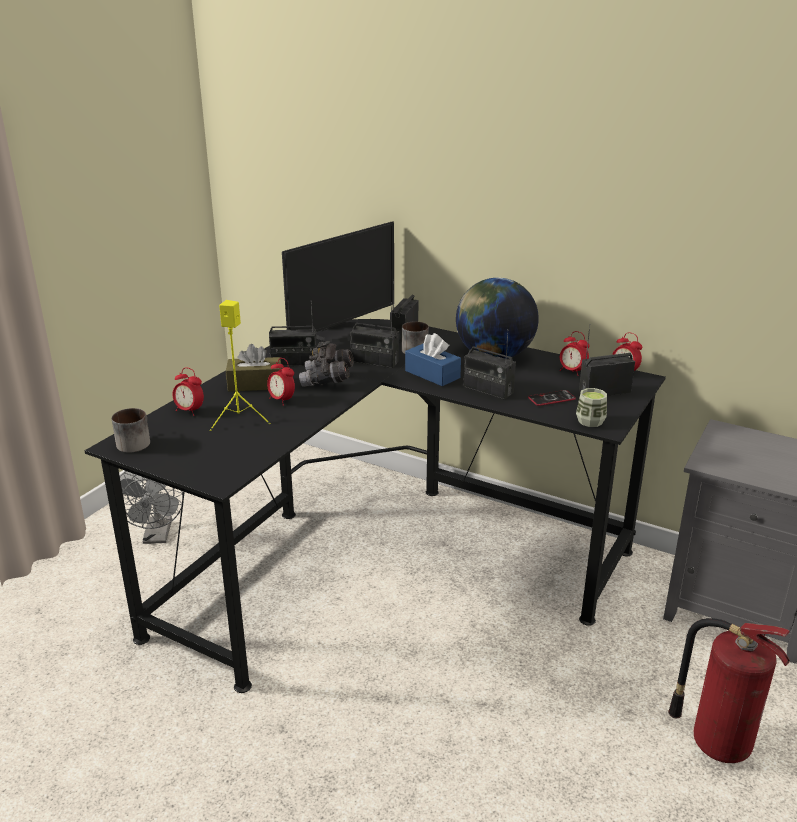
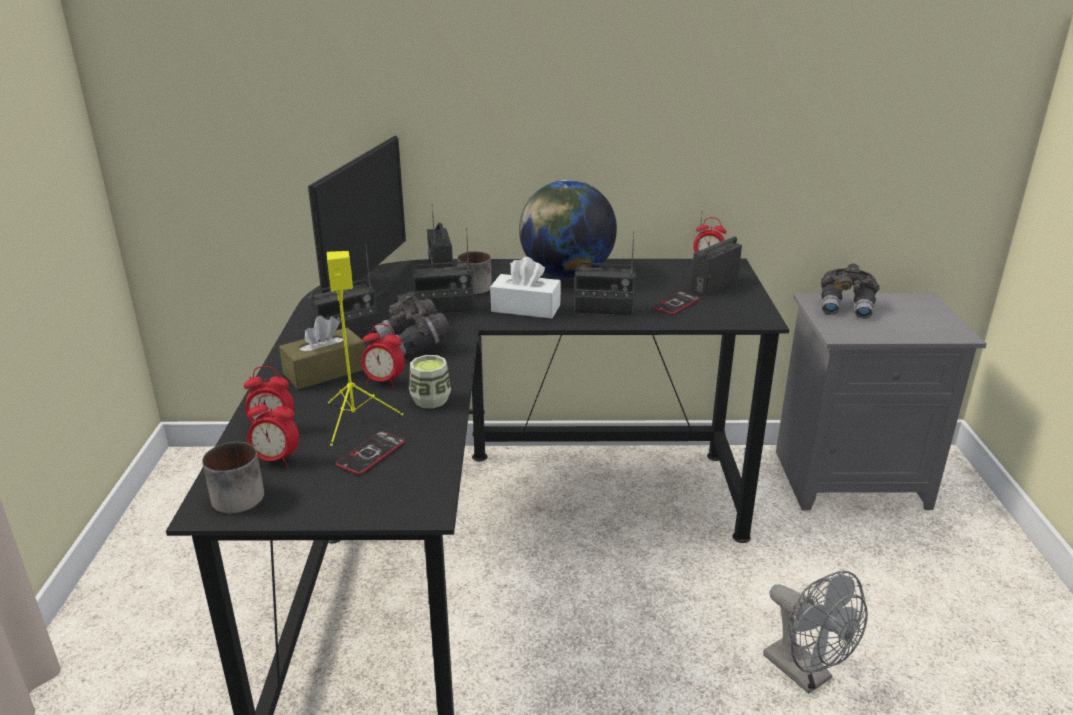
camera: 30 degrees left, 0 degrees up
grey fan [120,471,183,544] -> grey fan moved to [763,571,868,694]
blue tissue box [405,333,461,386] -> white tissue box [490,257,561,319]
alarm clock [560,331,590,376] -> alarm clock moved to [247,394,299,467]
cup [576,388,607,427] -> cup moved to [409,355,451,408]
fire extinguisher [668,618,790,763] -> none
none -> phone [335,431,405,475]
none -> grey binoculars [821,263,880,319]

